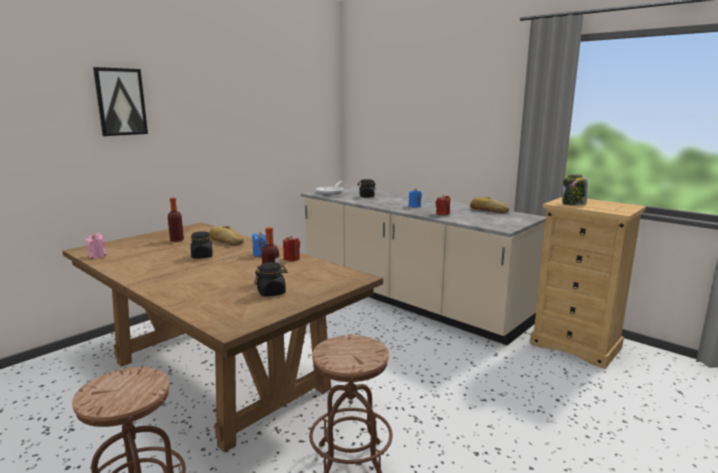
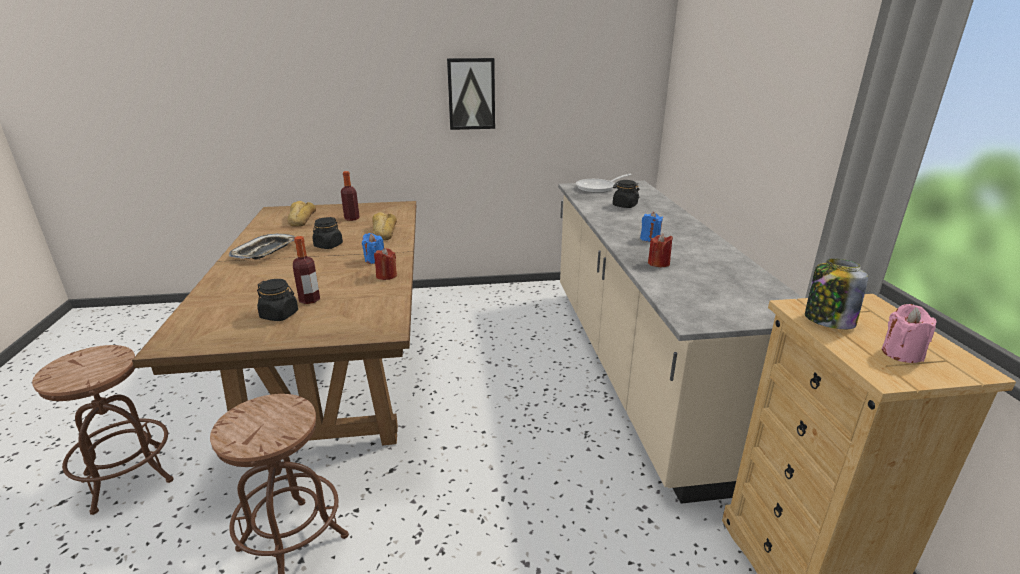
camera: 40 degrees right, 10 degrees up
pink candle [85,233,106,259] -> pink candle moved to [882,304,936,363]
picture [93,67,148,136] -> picture moved to [447,58,495,130]
bread [470,197,509,213] -> bread moved to [287,201,316,227]
none -> tray [229,234,295,259]

